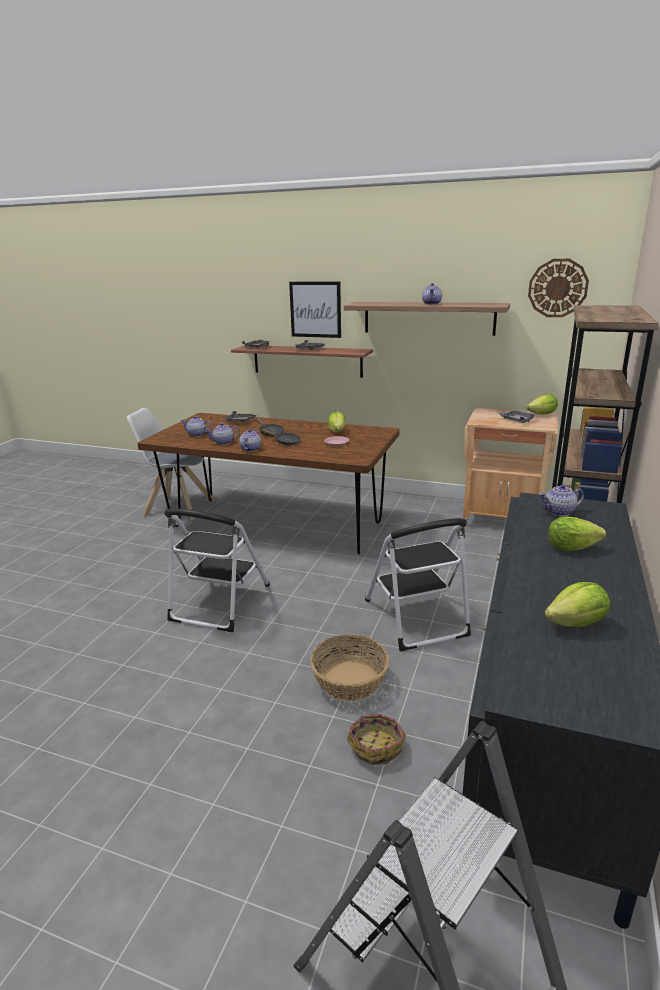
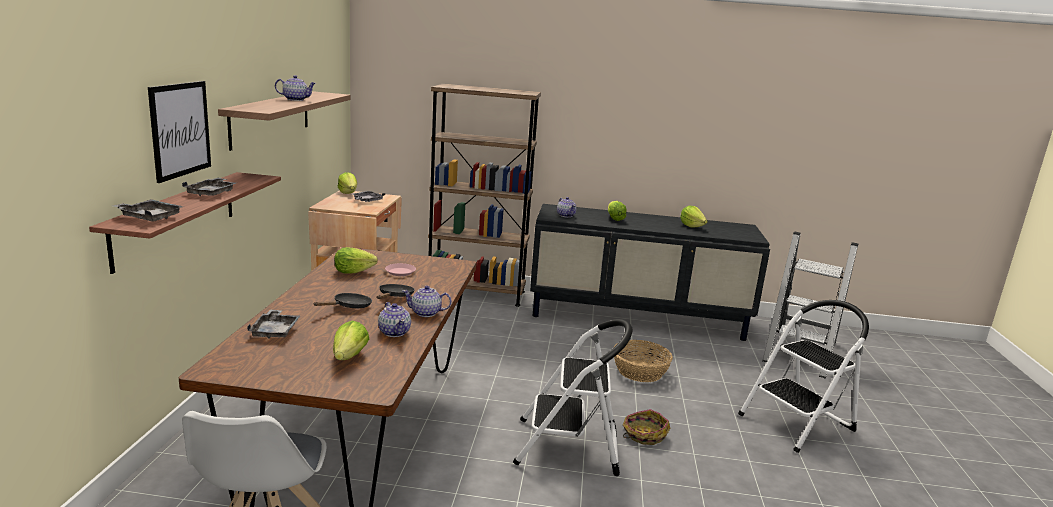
camera: 105 degrees left, 5 degrees down
teapot [181,416,212,437] -> lettuce [333,321,369,360]
basket [347,714,406,765] -> basket moved to [623,409,670,445]
step ladder [365,518,471,651] -> step ladder moved to [738,300,869,453]
wall clock [528,259,589,317] -> none

